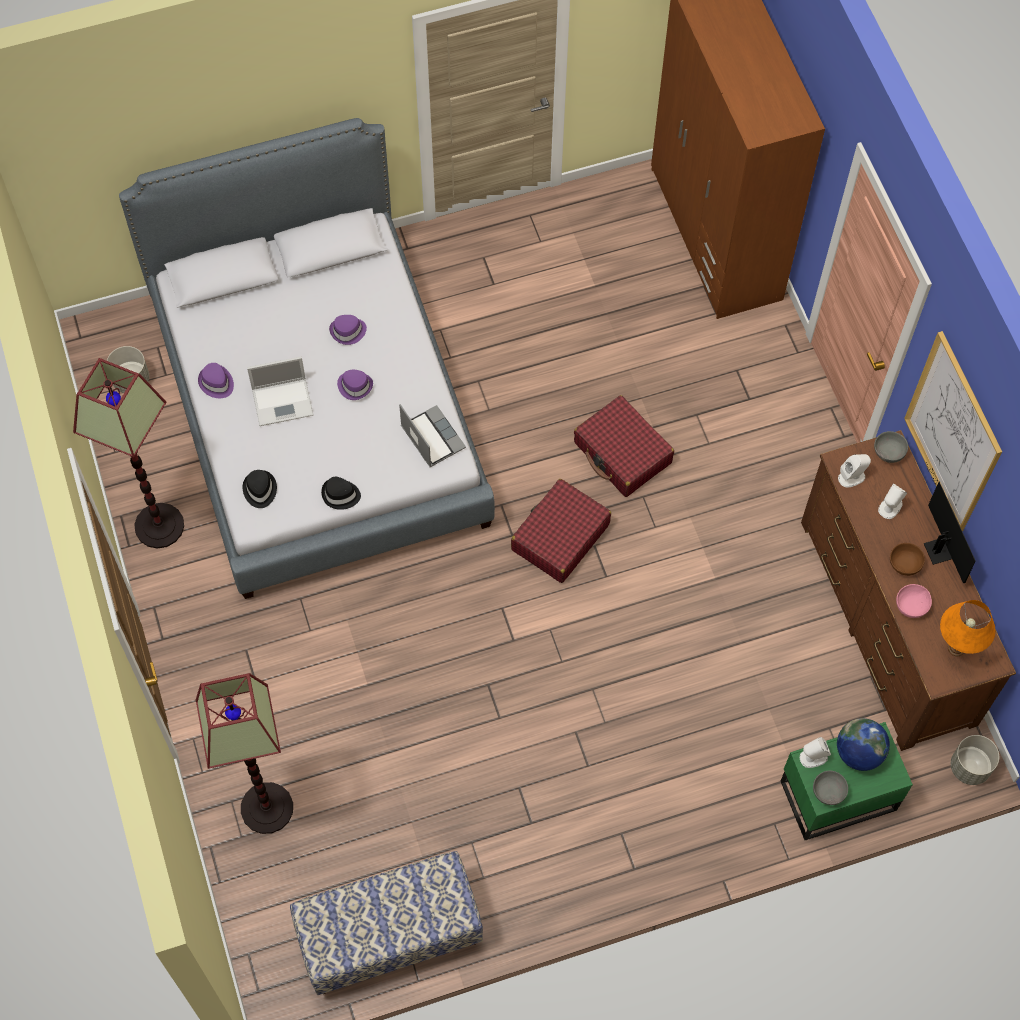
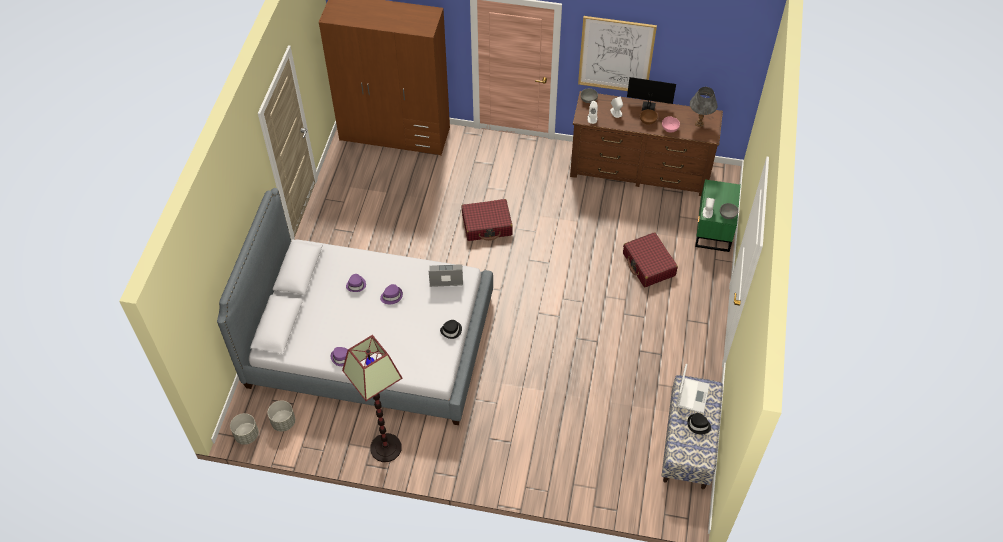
camera: 60 degrees left, 10 degrees down
floor lamp [196,673,293,834] -> none
black hat [242,470,277,508] -> black hat moved to [687,413,711,435]
laptop [247,356,313,426] -> laptop moved to [676,364,710,413]
red suitcase [511,479,611,583] -> red suitcase moved to [623,232,678,287]
globe [837,718,890,771] -> none
orange table lamp [940,600,996,656] -> grey table lamp [690,87,718,127]
grey planter [951,735,999,785] -> grey planter moved to [230,413,259,445]

